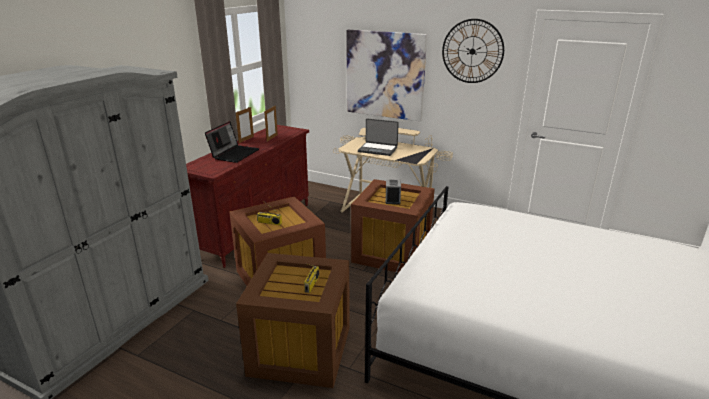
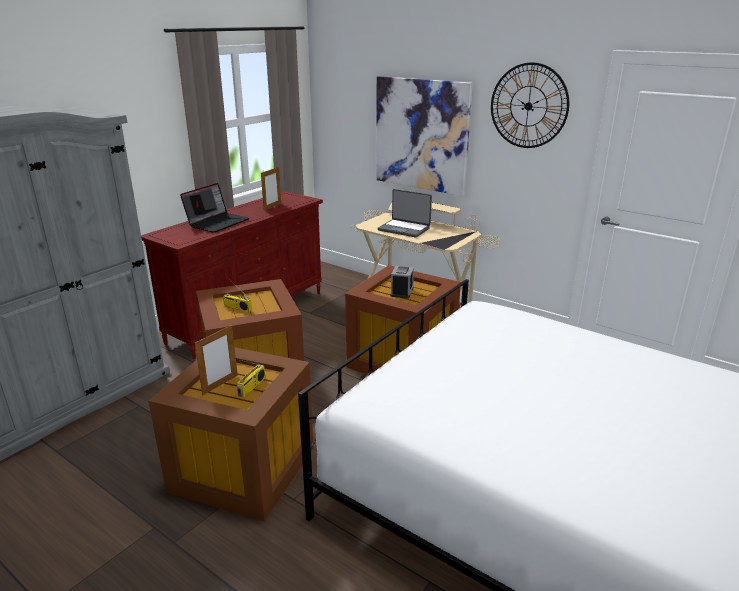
camera: 10 degrees right, 0 degrees up
picture frame [236,107,254,143] -> picture frame moved to [195,325,238,395]

